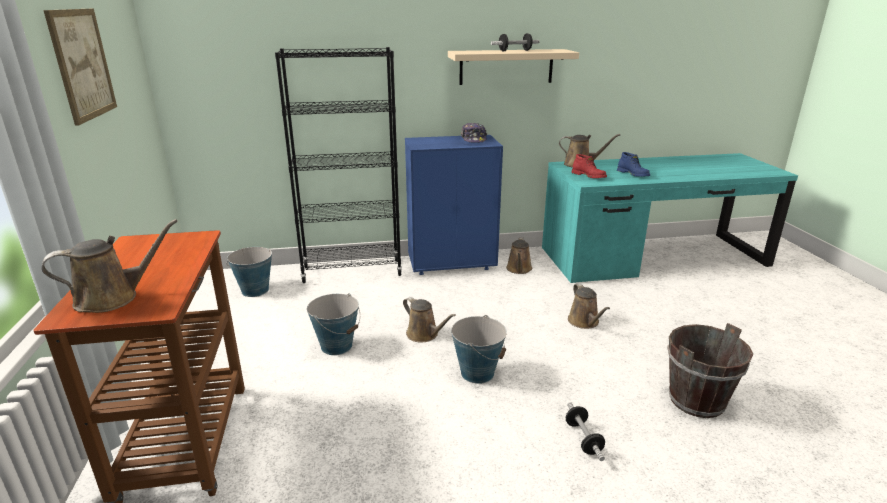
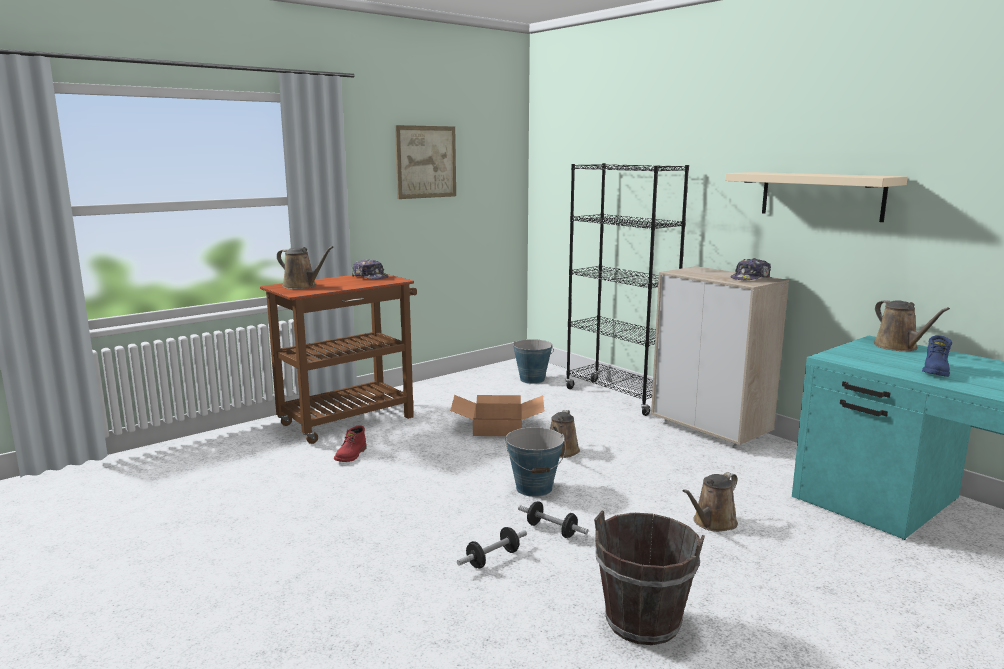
camera: 60 degrees right, 10 degrees down
bucket [307,293,360,355] -> cardboard box [450,395,544,436]
blue cabinet [405,135,503,275] -> beige cabinet [651,266,789,448]
dumbbell [491,33,539,52] -> dumbbell moved to [518,501,588,538]
brown watering can [506,238,532,274] -> none
red boot [572,154,607,178] -> red boot moved to [334,425,366,462]
none -> cap [352,259,389,279]

